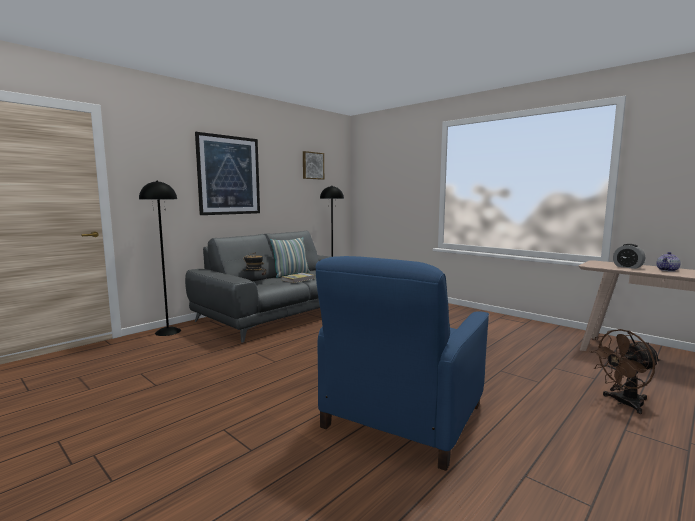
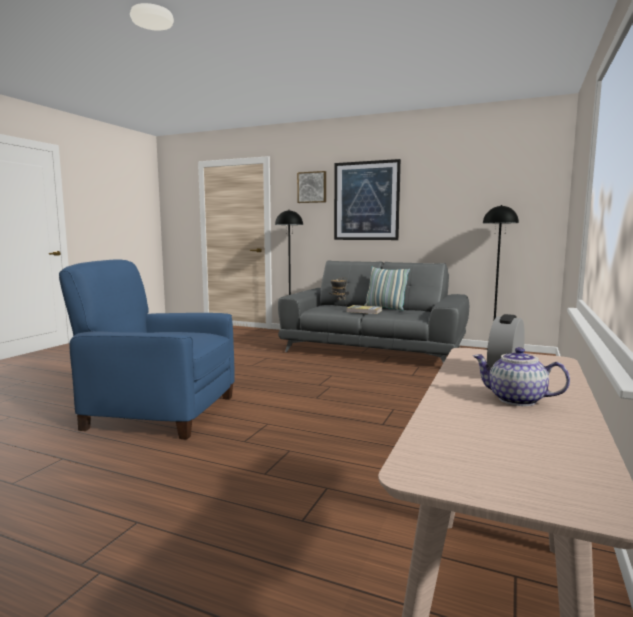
camera: 70 degrees right, 0 degrees up
picture [303,151,324,180] -> picture moved to [297,171,326,203]
brown fan [590,329,661,414] -> none

